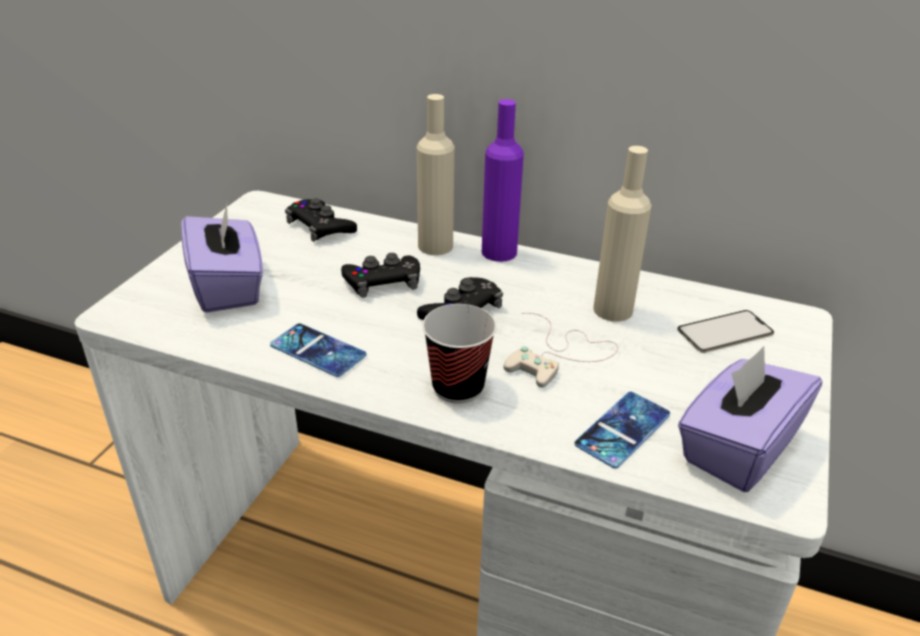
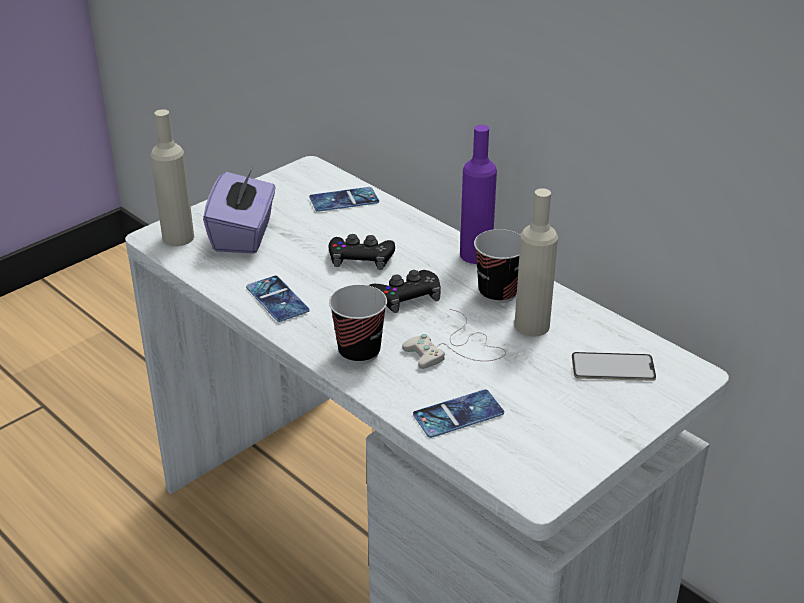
camera: 25 degrees right, 0 degrees up
black game controller [285,198,357,242] -> phone [309,187,379,212]
beige bottle [417,94,454,255] -> beige bottle moved to [151,109,194,246]
purple tissue box [678,346,822,492] -> none
none -> cup [474,229,521,303]

